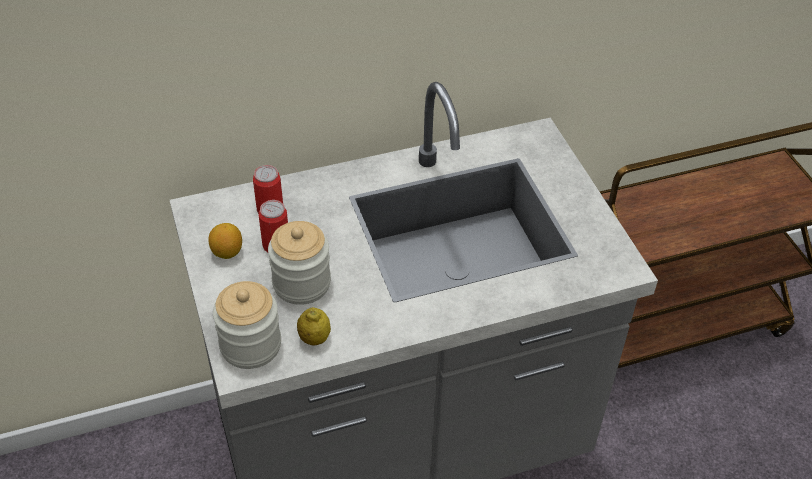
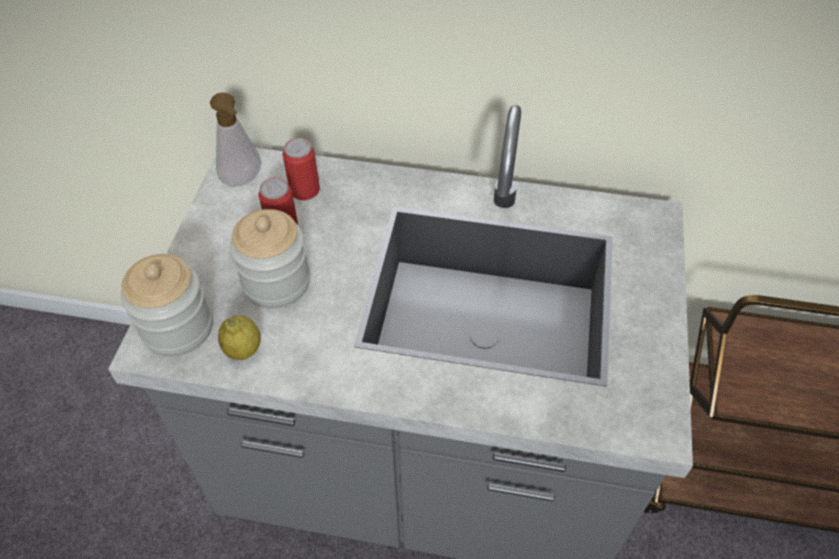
camera: 30 degrees right, 5 degrees up
lemon [208,223,242,259] -> none
none -> soap dispenser [210,93,261,187]

